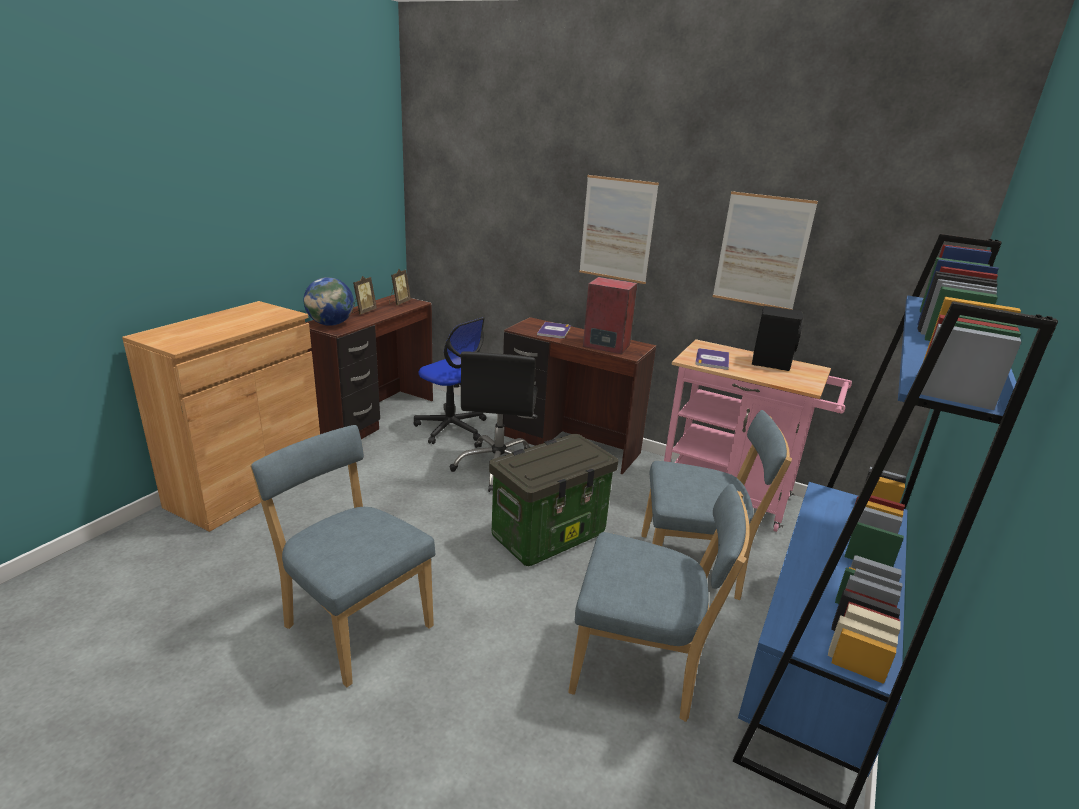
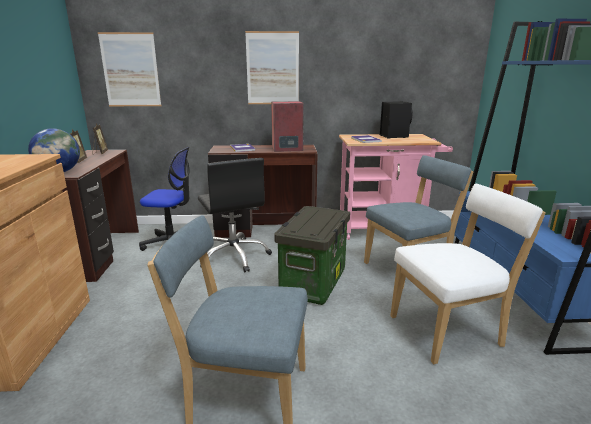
camera: 30 degrees left, 5 degrees down
blue chair [568,484,750,722] -> white chair [390,184,546,364]
picture [713,191,818,310] -> picture moved to [98,32,161,106]

